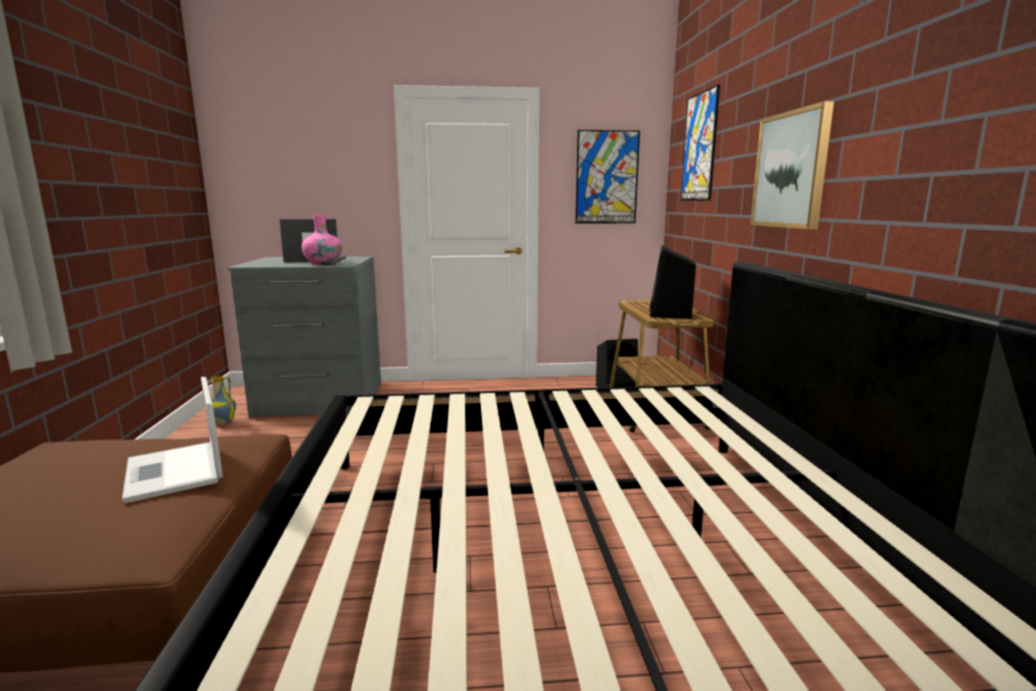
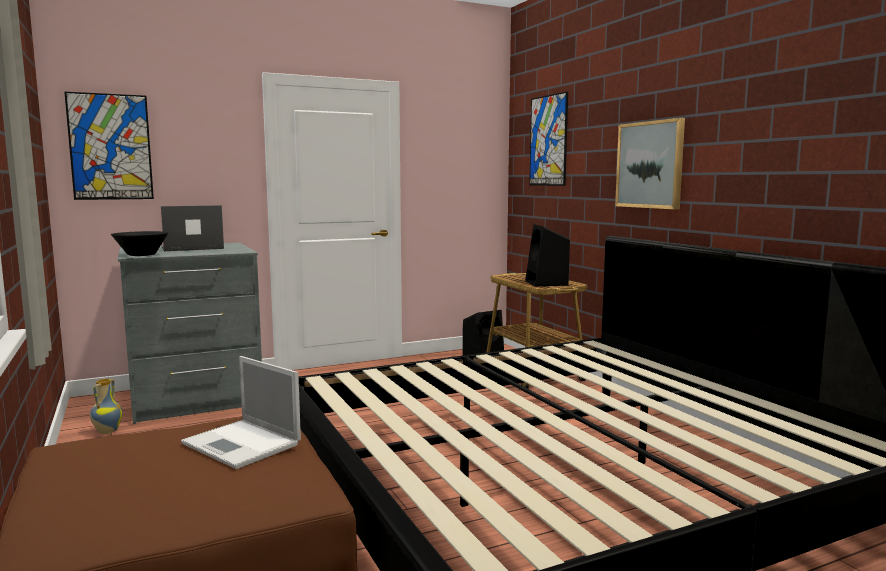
camera: 20 degrees left, 5 degrees down
pink vase [302,215,342,265] -> none
picture [575,130,640,224] -> picture moved to [64,92,154,200]
none -> black bowl [111,231,169,256]

